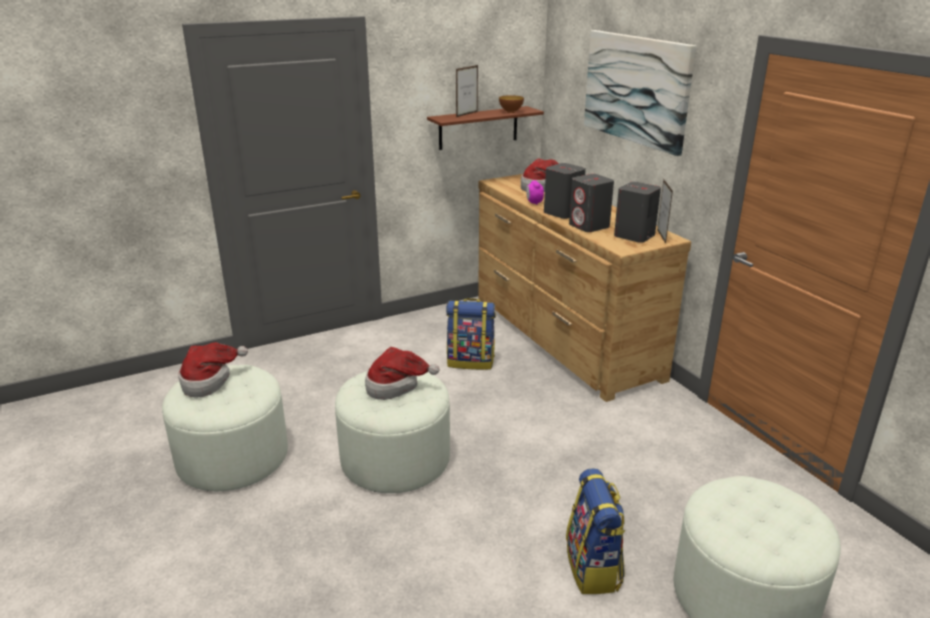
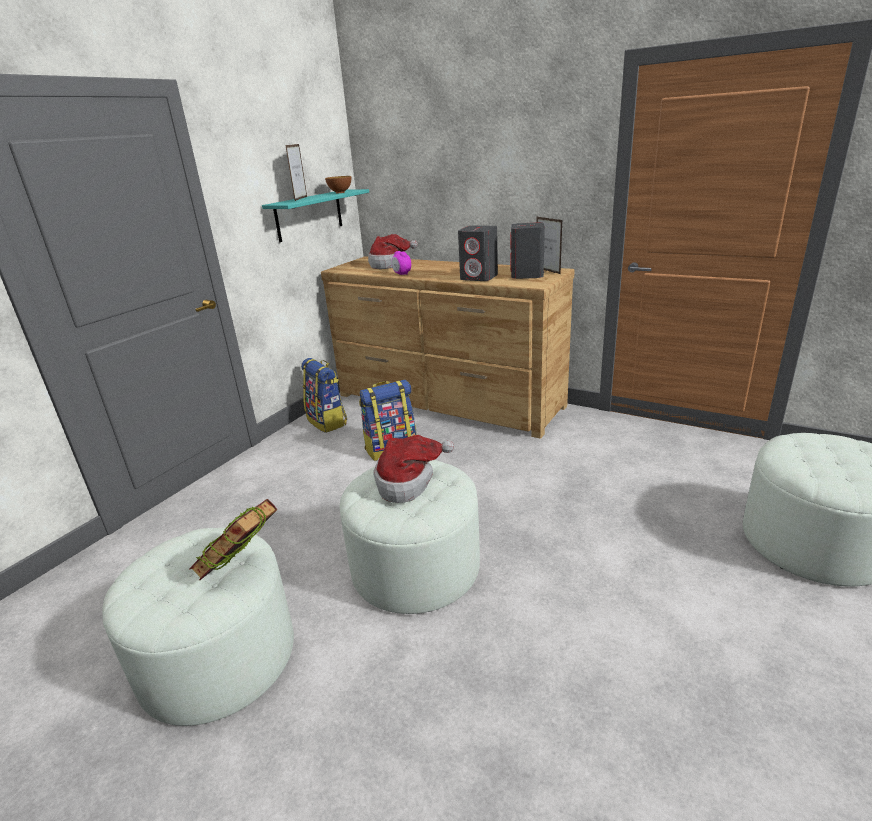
camera: 30 degrees left, 0 degrees up
hat [178,342,248,398] -> none
brown shelf [427,106,544,150] -> turquoise shelf [262,189,369,242]
grey speaker [544,163,586,219] -> none
backpack [566,468,625,594] -> backpack moved to [301,358,347,433]
picture [584,30,696,156] -> none
none -> book [189,499,278,580]

